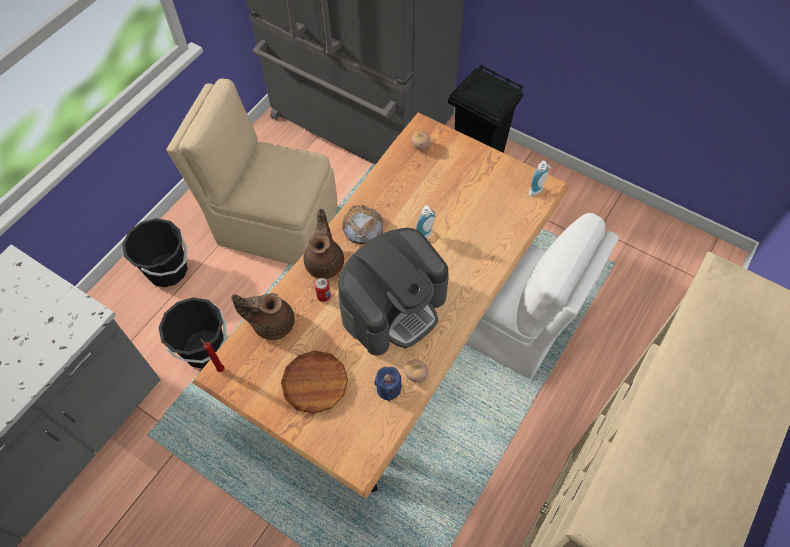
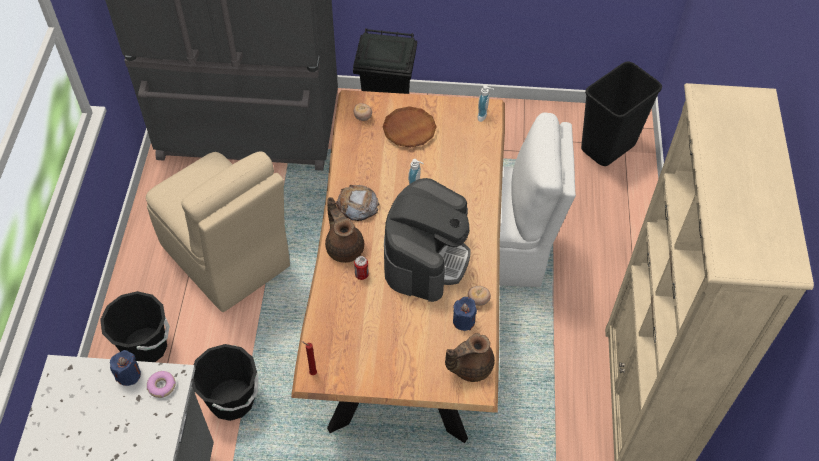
camera: 30 degrees left, 5 degrees down
beige chair [166,78,337,265] -> beige chair turned 120 degrees counterclockwise [146,151,290,312]
brown teapot [231,293,295,340] -> brown teapot moved to [445,333,495,382]
brown plate [281,351,348,414] -> brown plate moved to [382,106,437,148]
none -> blue candle [110,350,141,386]
none -> donut [147,371,176,398]
none -> black trash can [581,61,662,166]

